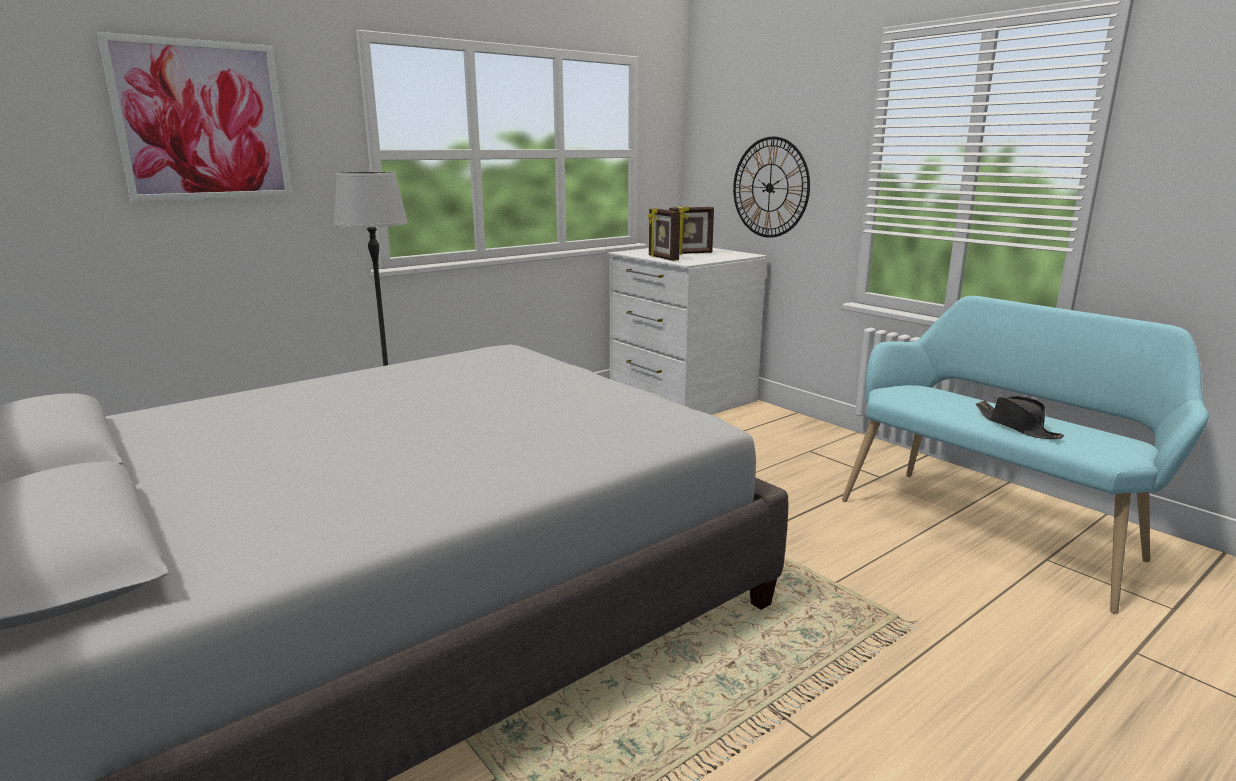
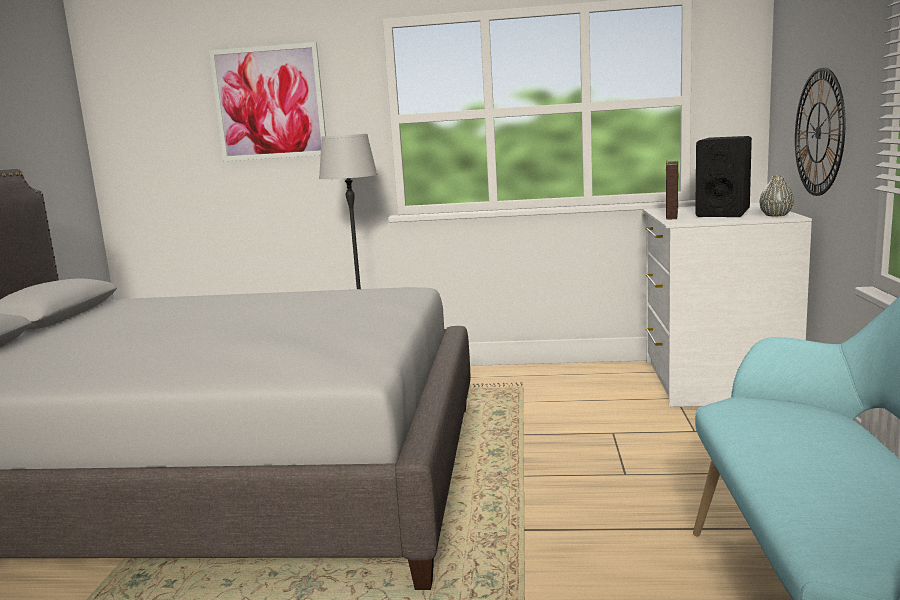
camera: 45 degrees right, 5 degrees down
picture frame [669,206,714,255] -> black speaker [695,136,752,217]
black hat [976,396,1064,439] -> none
none -> grey vase [759,176,794,216]

